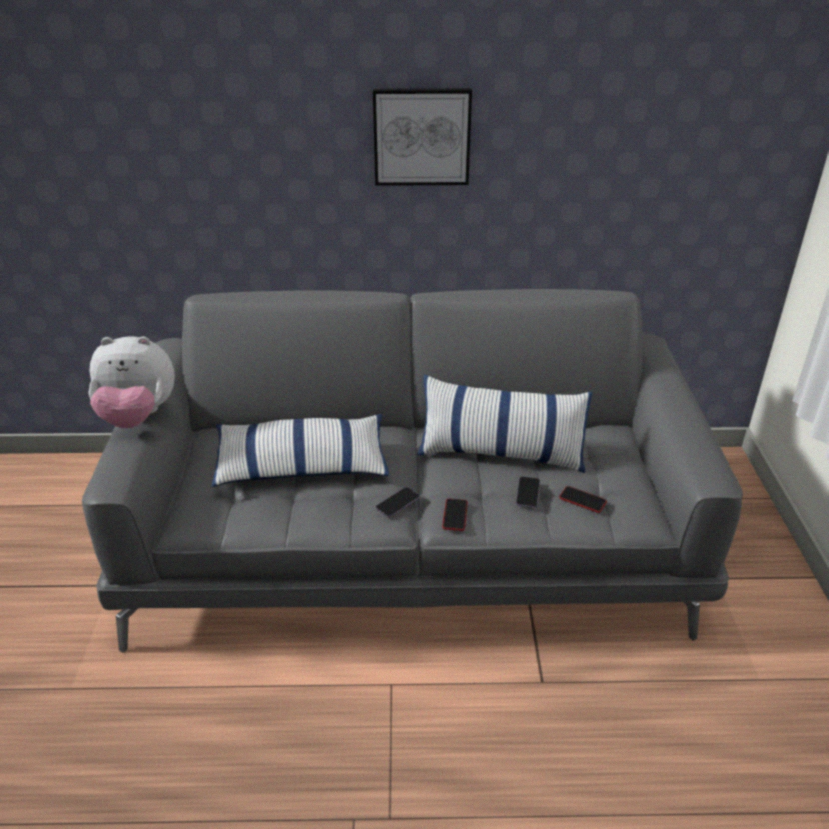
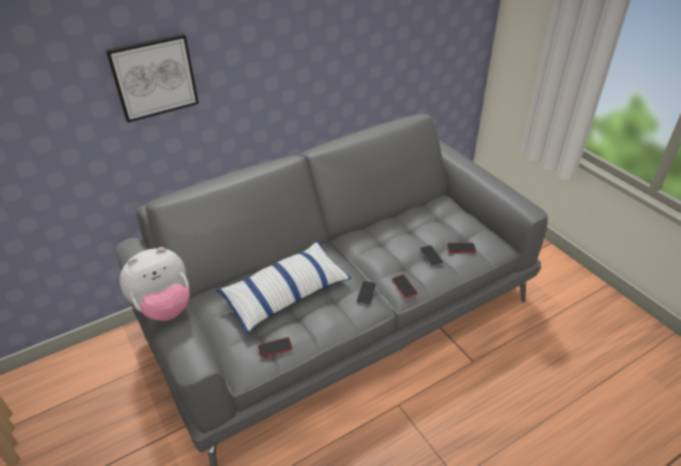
camera: 30 degrees left, 5 degrees up
picture [373,88,472,186] -> picture moved to [106,33,199,123]
pillow [417,375,593,473] -> none
none -> phone [258,337,293,358]

